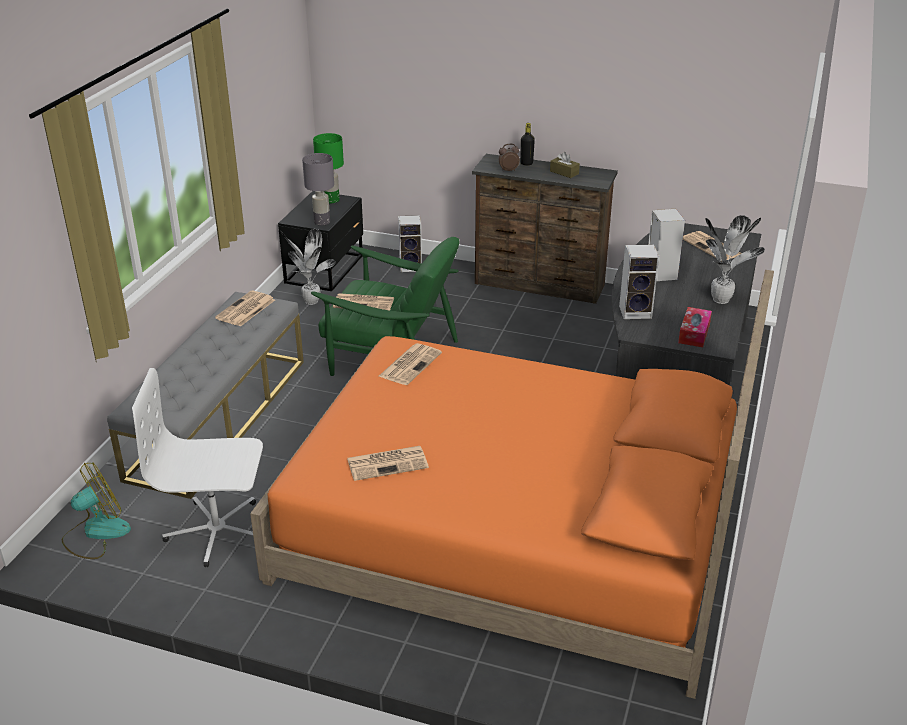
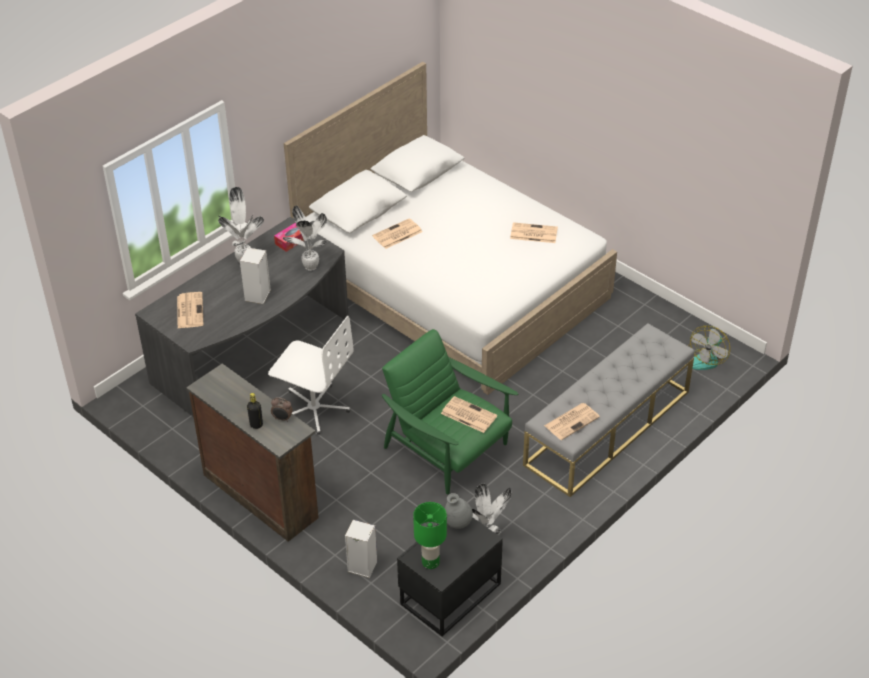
camera: 155 degrees left, 10 degrees up
fan [62,462,131,559] -> fan turned 45 degrees counterclockwise [688,326,730,370]
white office chair [132,368,263,567] -> white office chair moved to [268,315,353,435]
orange bed [250,270,774,699] -> white bed [284,62,617,395]
grey table lamp [302,153,334,226] -> grey vase [445,493,473,529]
newspaper [379,343,442,385] -> newspaper moved to [372,218,422,249]
brown tissue box [550,152,580,178] -> none
speaker [619,245,659,319] -> potted plant [283,205,327,271]

